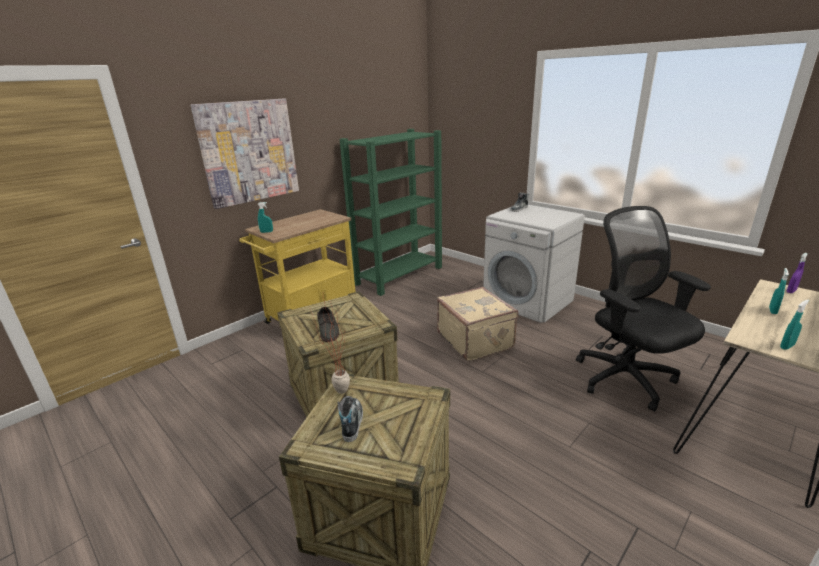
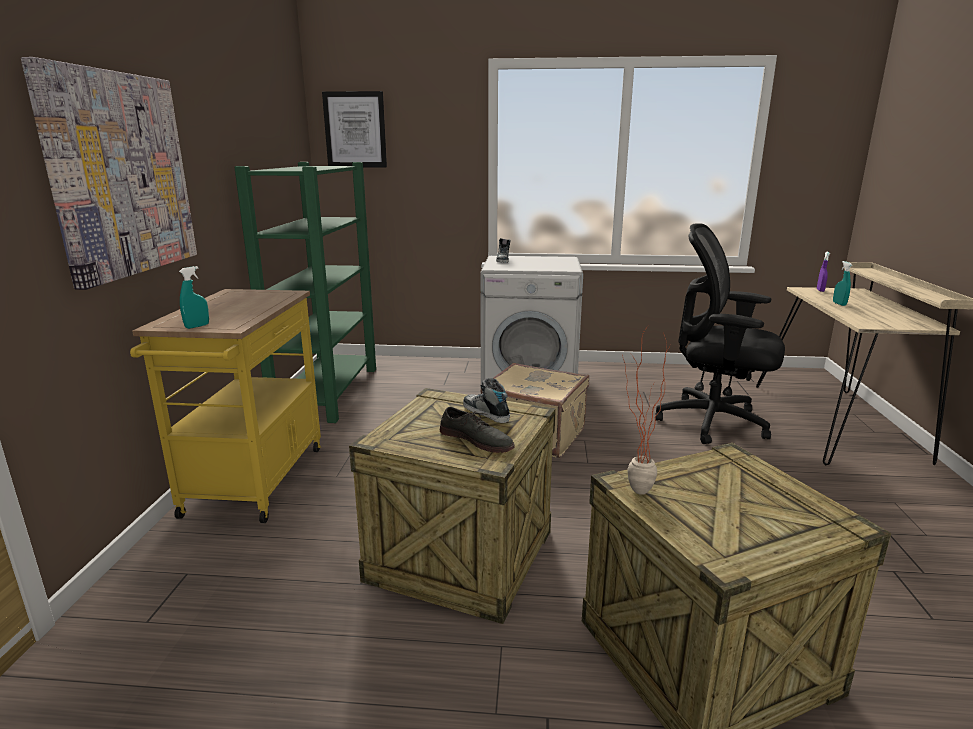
camera: 40 degrees left, 5 degrees down
shoe [338,396,363,442] -> shoe moved to [463,378,510,423]
turquoise spray bottle [780,300,809,350] -> none
none -> picture [322,91,387,168]

